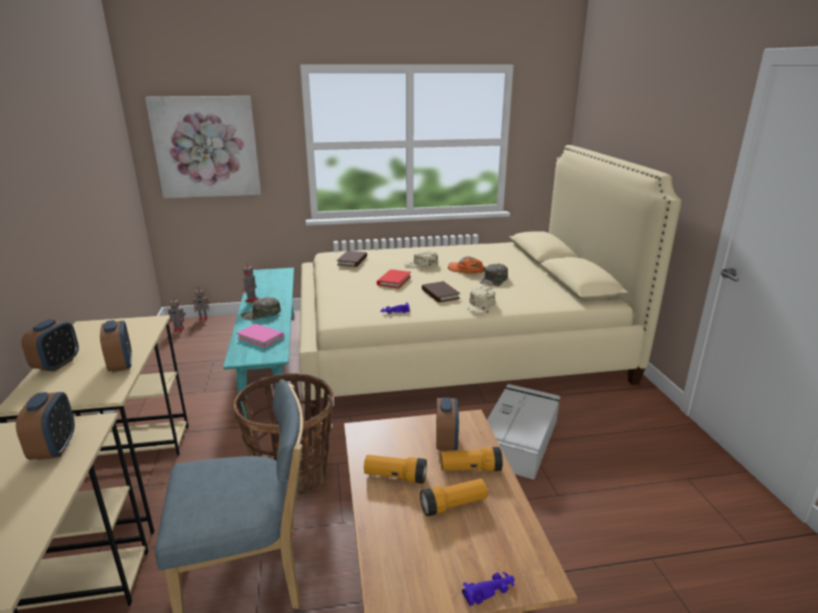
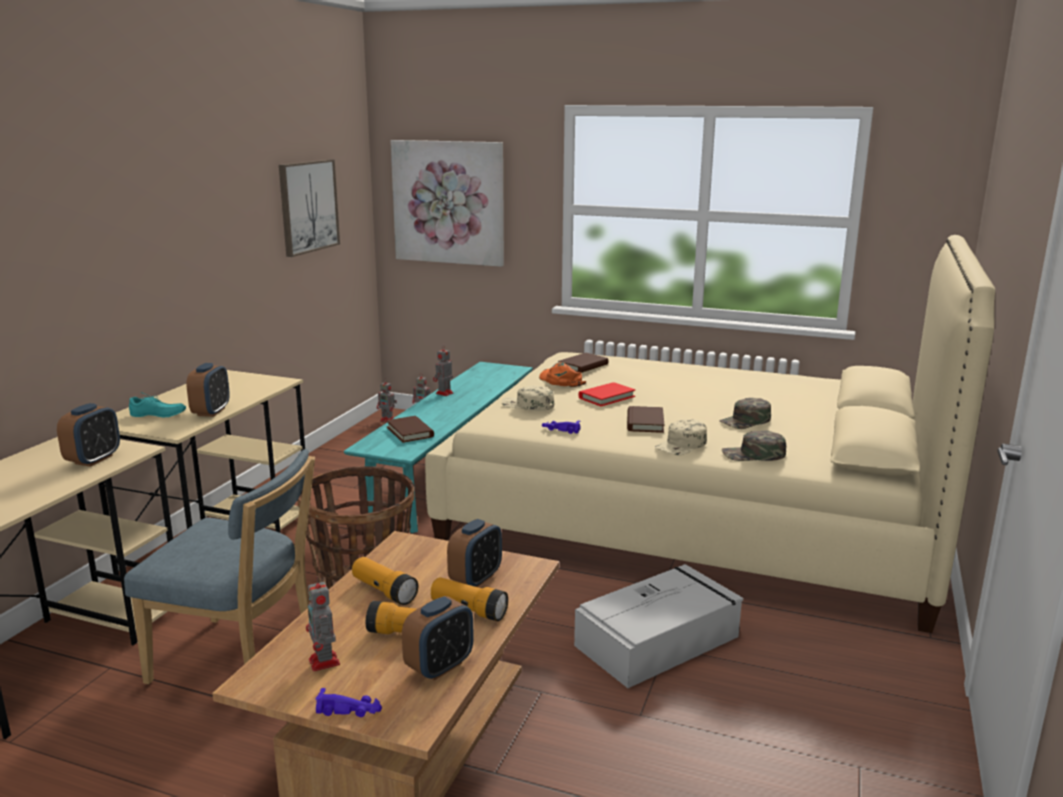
camera: 30 degrees right, 5 degrees down
alarm clock [21,319,79,372] -> alarm clock moved to [402,596,474,680]
pink book [236,324,284,348] -> brown book [386,416,434,443]
green cap [241,297,281,320] -> green cap moved to [722,430,786,461]
beige cap [403,250,438,267] -> beige cap moved to [502,385,554,411]
orange cap [448,256,486,274] -> orange cap moved to [539,362,587,387]
none -> turquoise shoe [129,392,186,418]
none -> picture [279,159,340,257]
none -> toy robot [306,576,340,671]

